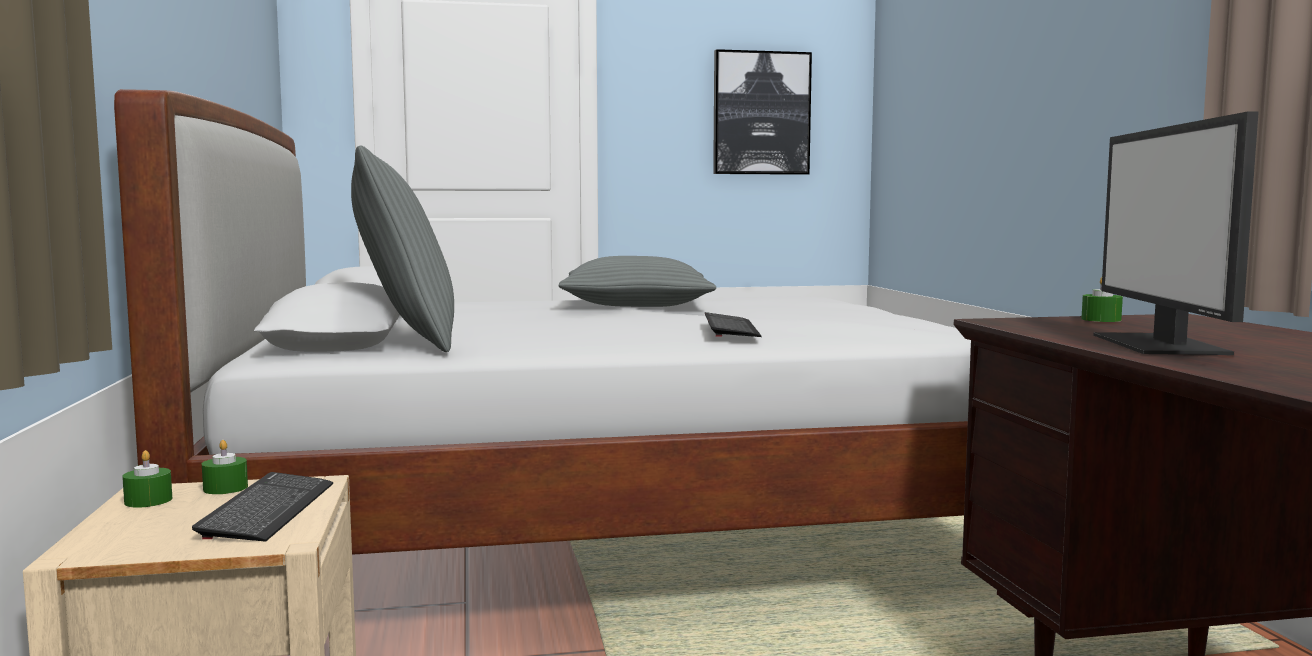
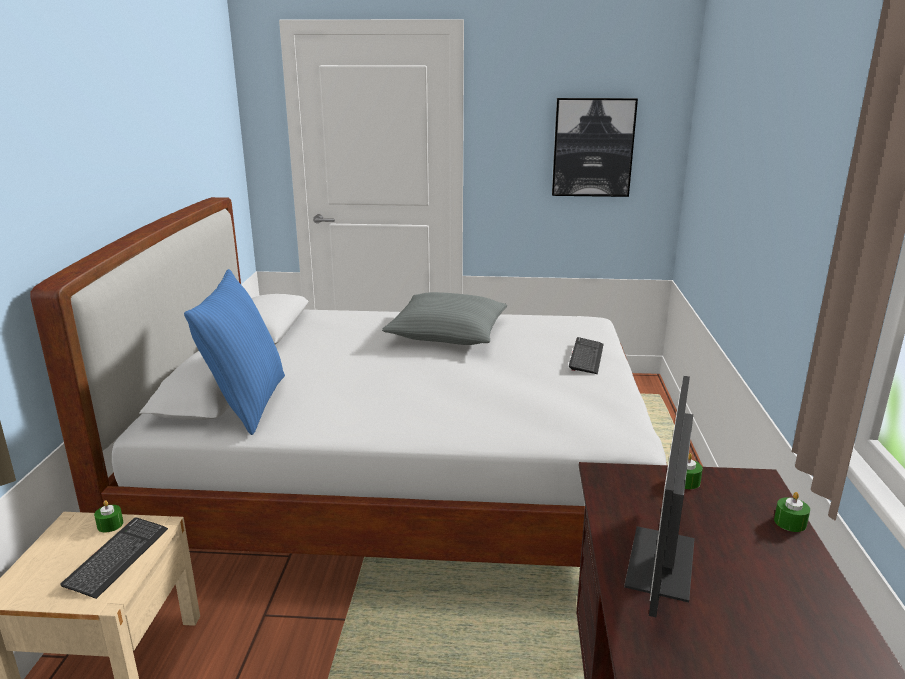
camera: 15 degrees right, 15 degrees up
green candle [122,450,172,508] -> green candle moved to [774,492,810,532]
grey pillow [351,145,454,352] -> blue pillow [184,269,285,435]
keyboard [705,312,762,337] -> keyboard moved to [569,337,604,374]

